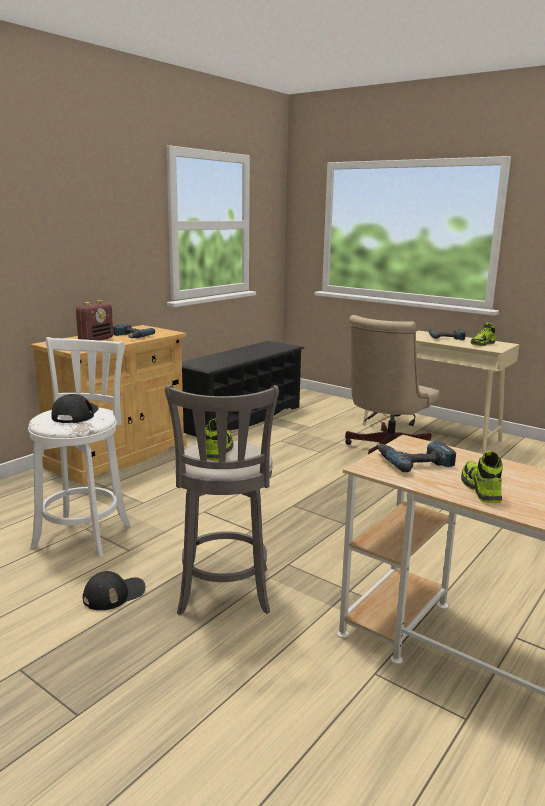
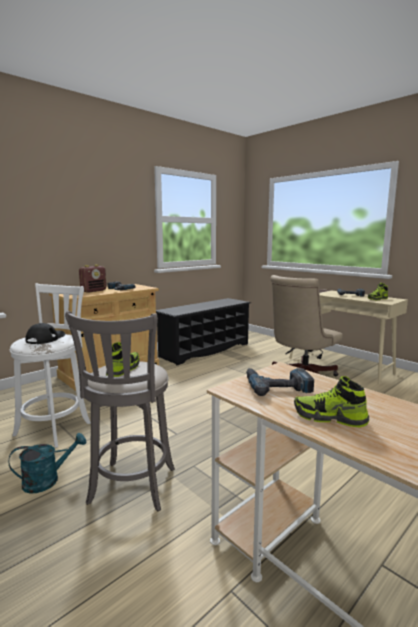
camera: 10 degrees right, 5 degrees down
black cap [83,571,145,610] -> turquoise watering can [9,433,86,494]
shoe [461,451,503,503] -> shoe turned 75 degrees counterclockwise [294,376,369,428]

